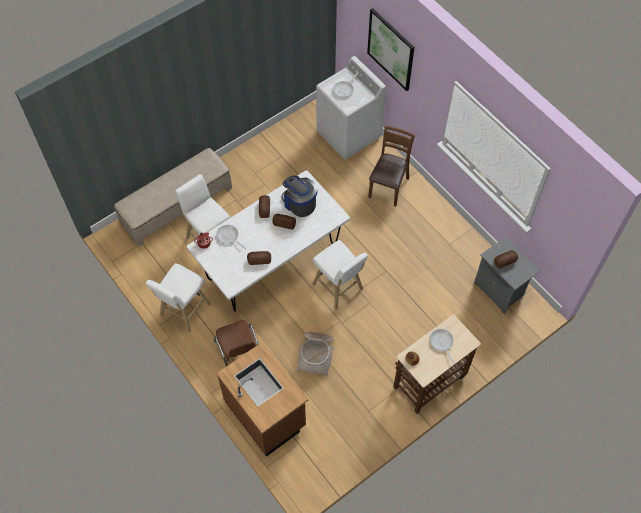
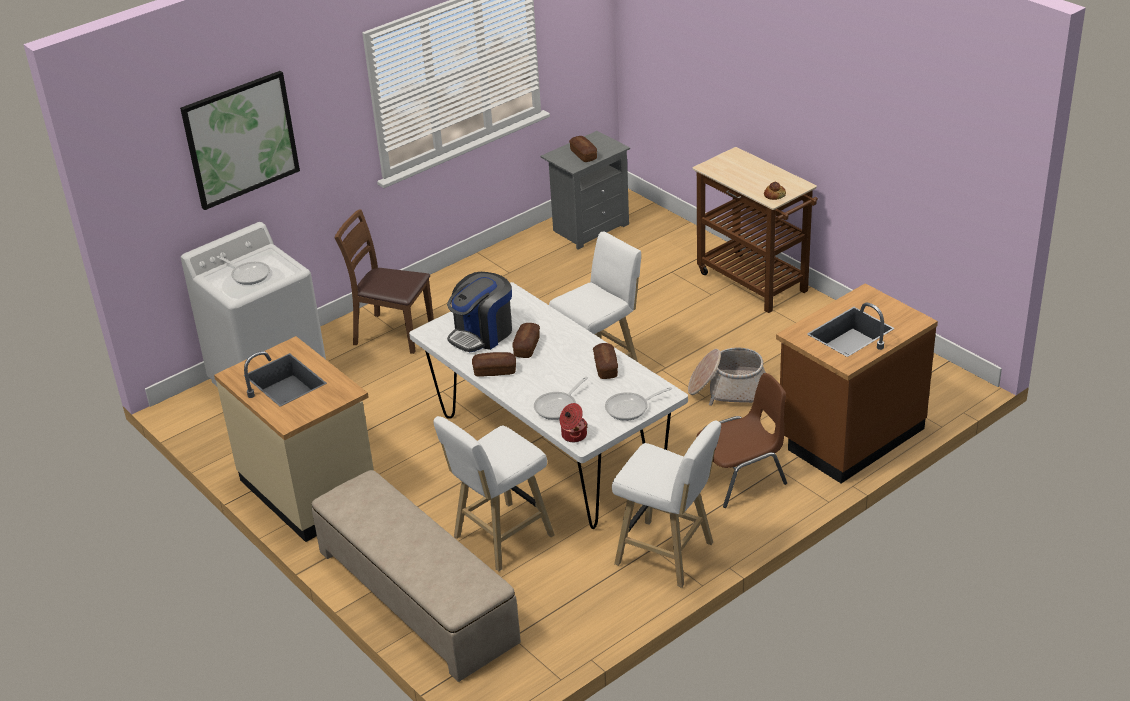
camera: 90 degrees left, 25 degrees down
frying pan [430,329,455,364] -> frying pan moved to [605,387,672,421]
none -> beige counter [214,336,374,542]

